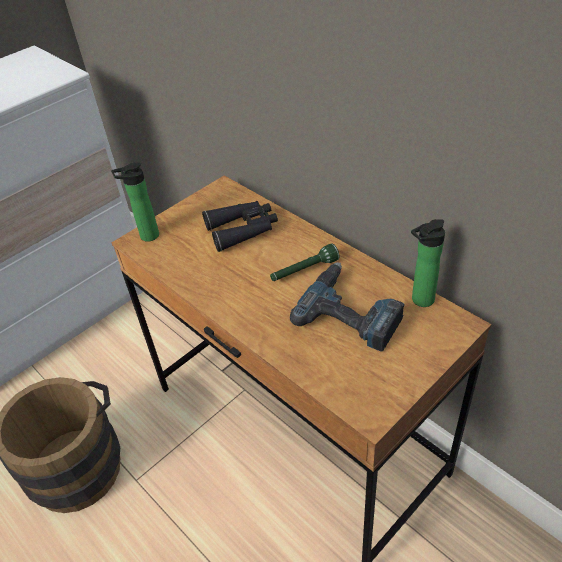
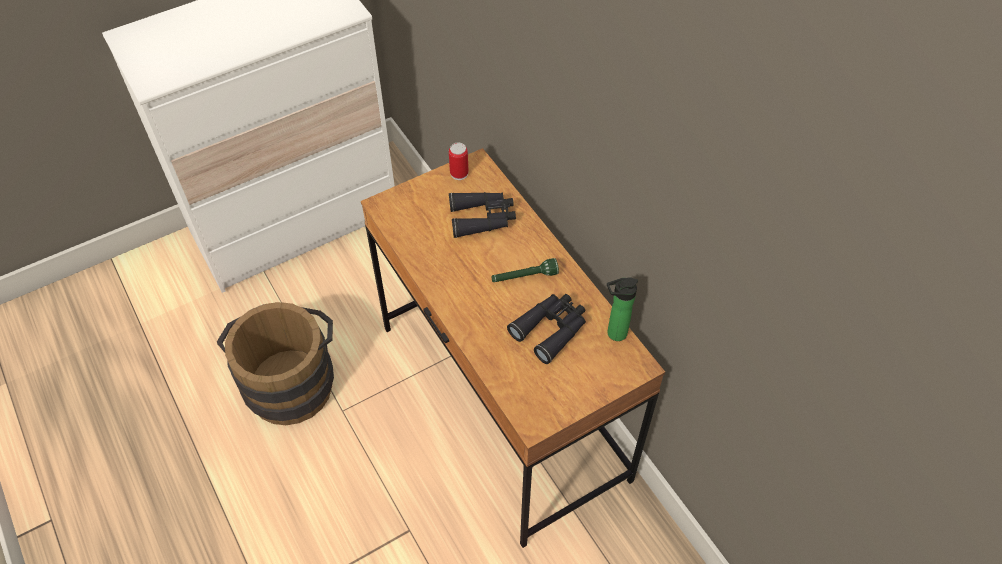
camera: 10 degrees right, 10 degrees up
bottle [111,162,159,242] -> none
power drill [290,262,405,352] -> black binoculars [507,294,586,364]
none -> can [449,142,469,180]

